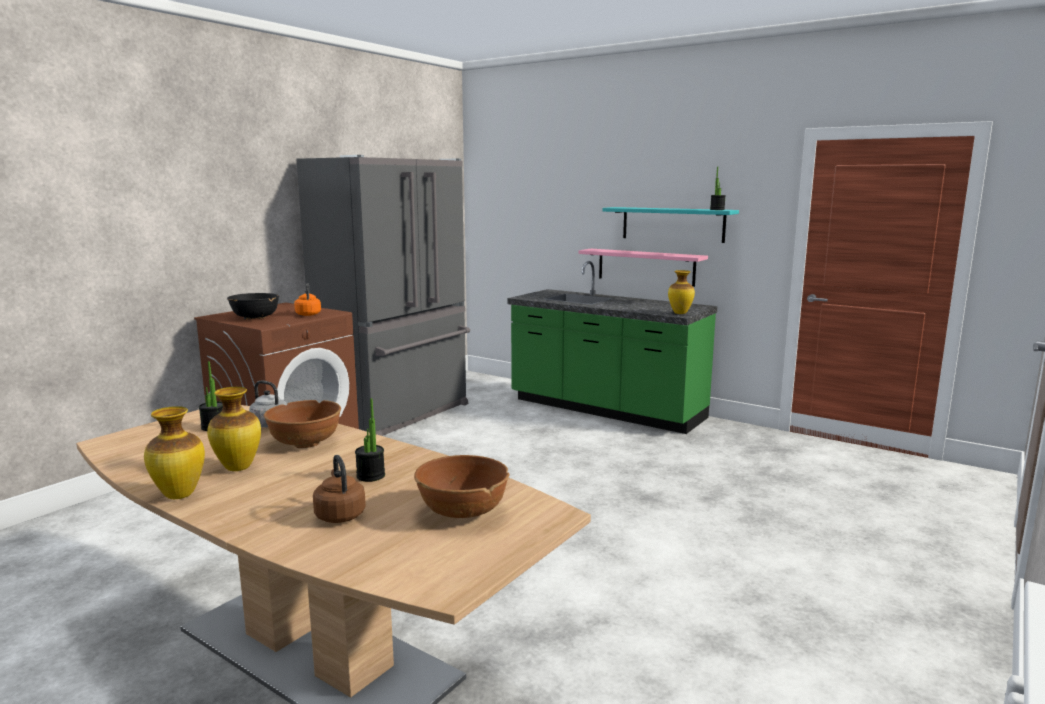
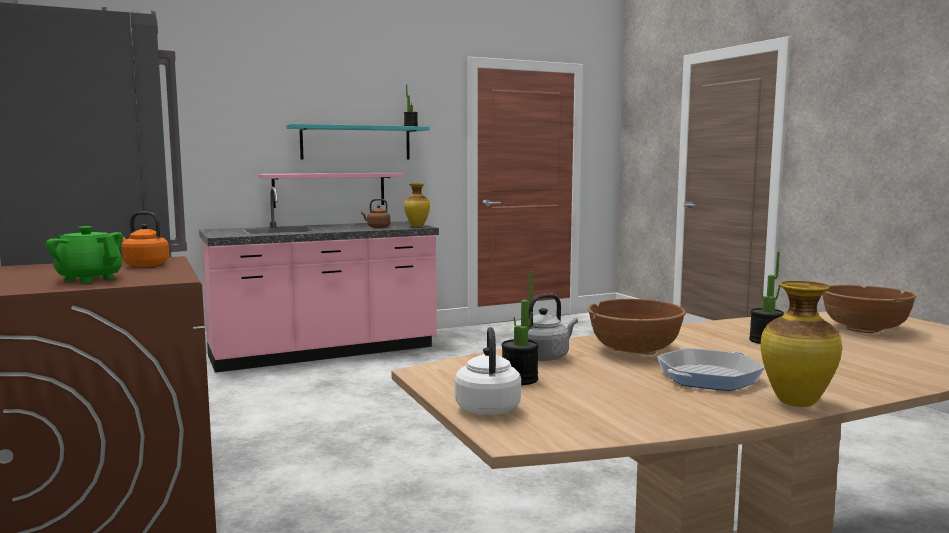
camera: 60 degrees left, 5 degrees down
vase [207,387,261,471] -> frying pan [657,348,765,391]
black bowl [227,293,279,320] -> green teapot [46,226,123,283]
brown kettle [313,455,366,523] -> brown kettle moved to [361,199,390,228]
green counter [507,261,718,434] -> pink counter [199,187,439,373]
none -> white kettle [455,327,521,415]

